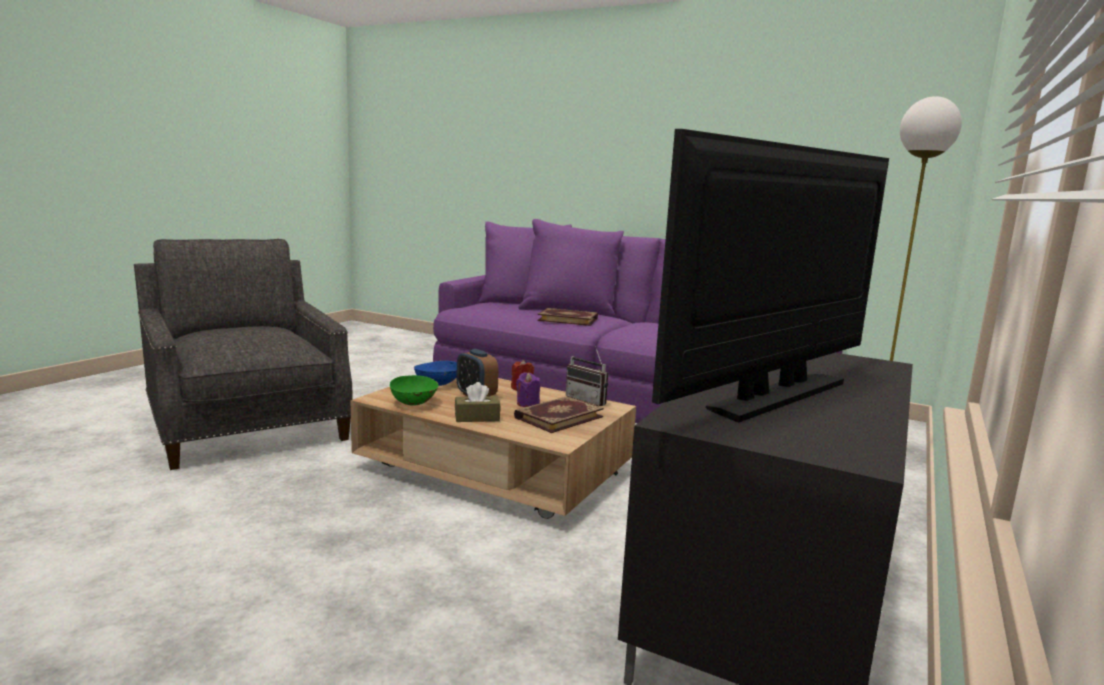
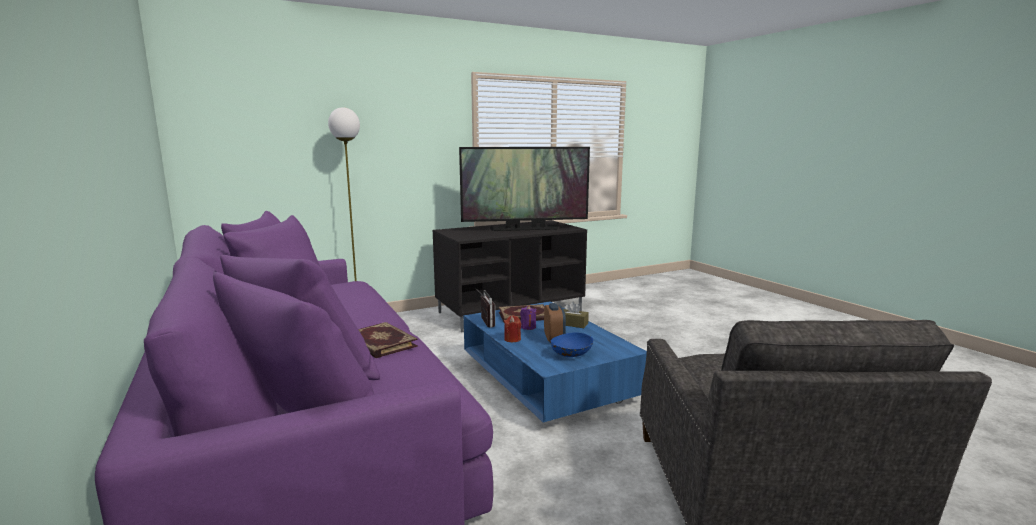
camera: 145 degrees left, 0 degrees up
brown coffee table [350,377,636,519] -> blue coffee table [464,301,647,422]
green bowl [390,375,439,406] -> none

